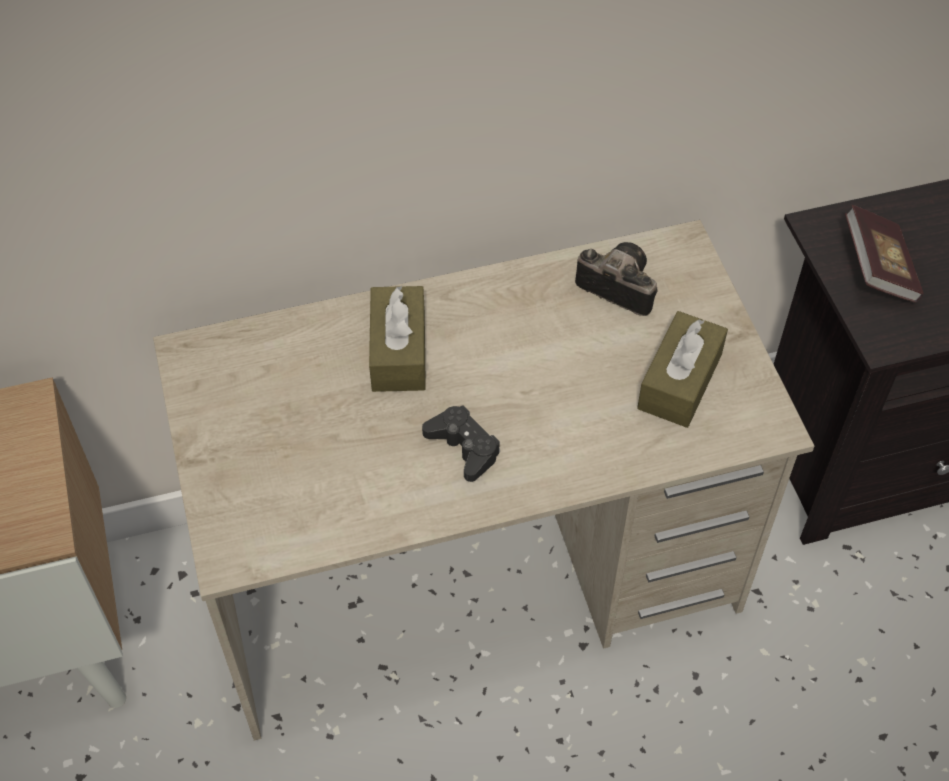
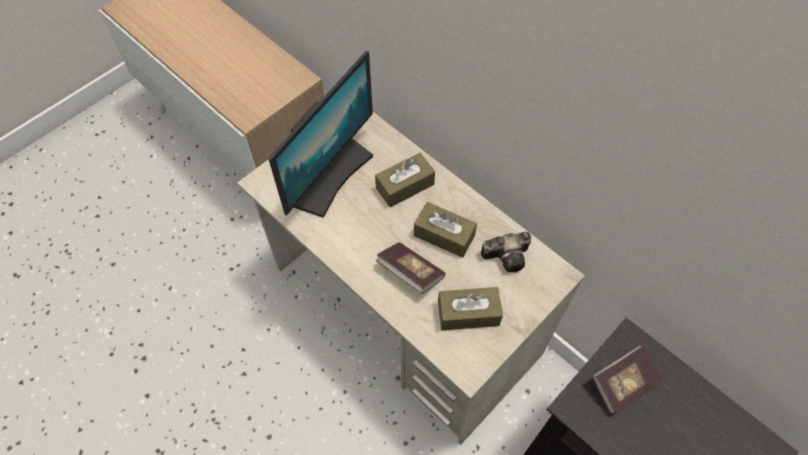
camera: 60 degrees right, 5 degrees up
black game controller [422,405,500,482] -> none
camera [575,242,658,316] -> camera turned 75 degrees clockwise [481,232,531,273]
none -> monitor [269,51,373,218]
none -> book [376,242,445,294]
none -> brown tissue box [414,202,477,258]

